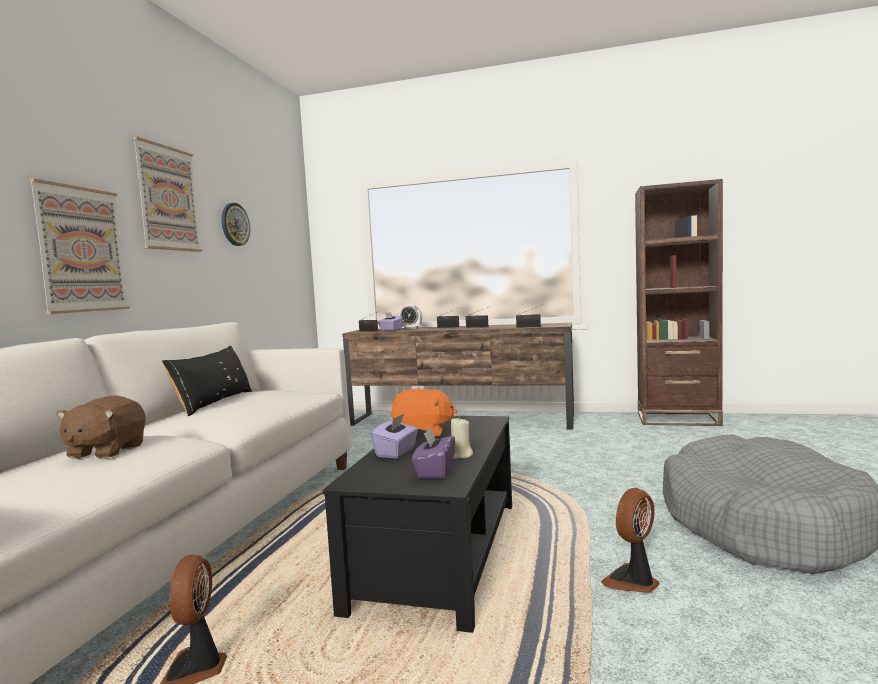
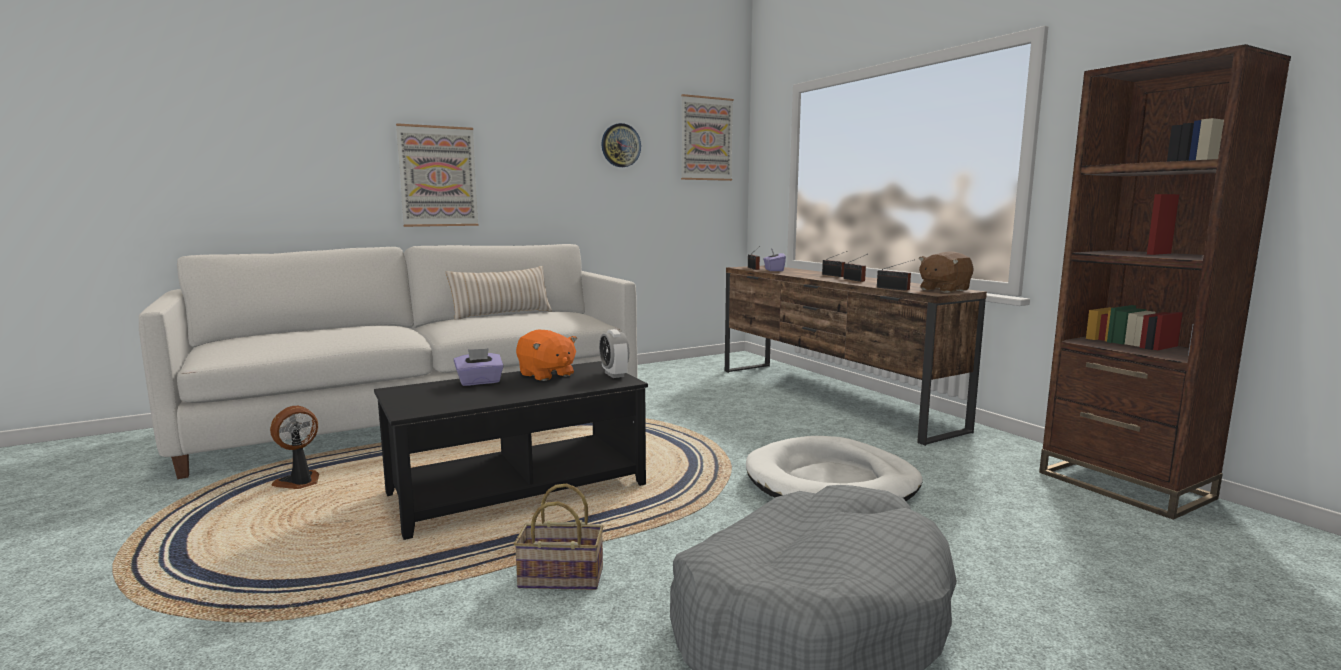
camera: 45 degrees right, 5 degrees up
brown plush toy [57,395,146,459] -> brown plush toy moved to [919,251,974,293]
picture [133,136,202,252] -> picture moved to [681,94,734,181]
black pillow [162,346,252,416] -> beige pillow [446,266,552,320]
alarm clock [400,304,422,329] -> alarm clock moved to [599,329,629,378]
purple tissue box [412,427,455,479] -> none
beige candle [451,417,473,459] -> none
fan [601,488,660,593] -> basket [514,484,604,590]
none -> white dog bed [746,436,923,501]

